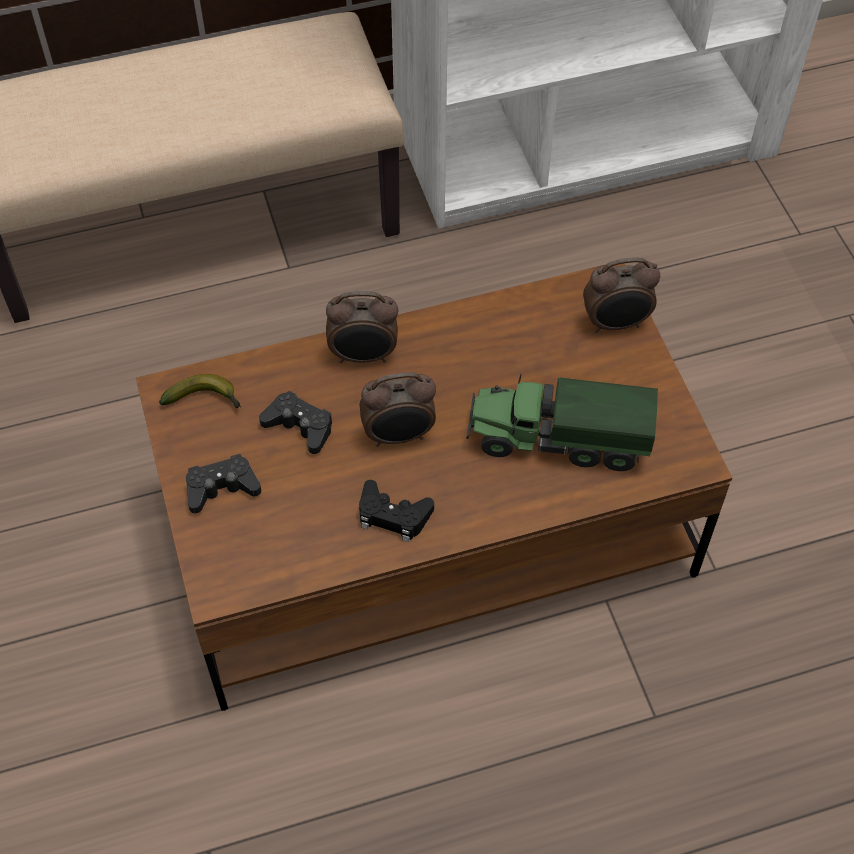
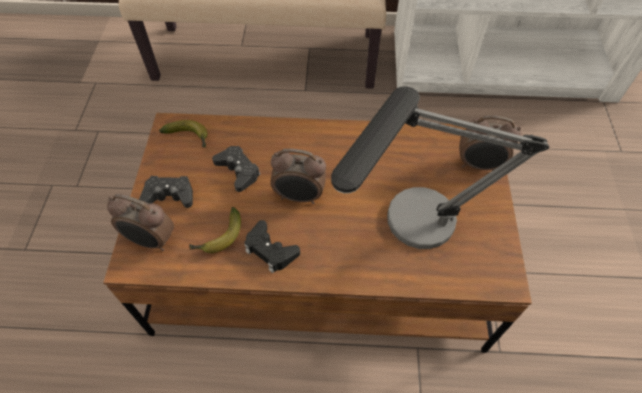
camera: 20 degrees right, 0 degrees up
alarm clock [326,291,398,363] -> alarm clock moved to [107,194,174,251]
toy truck [466,373,658,471] -> table lamp [331,87,549,249]
none -> banana [189,207,241,253]

